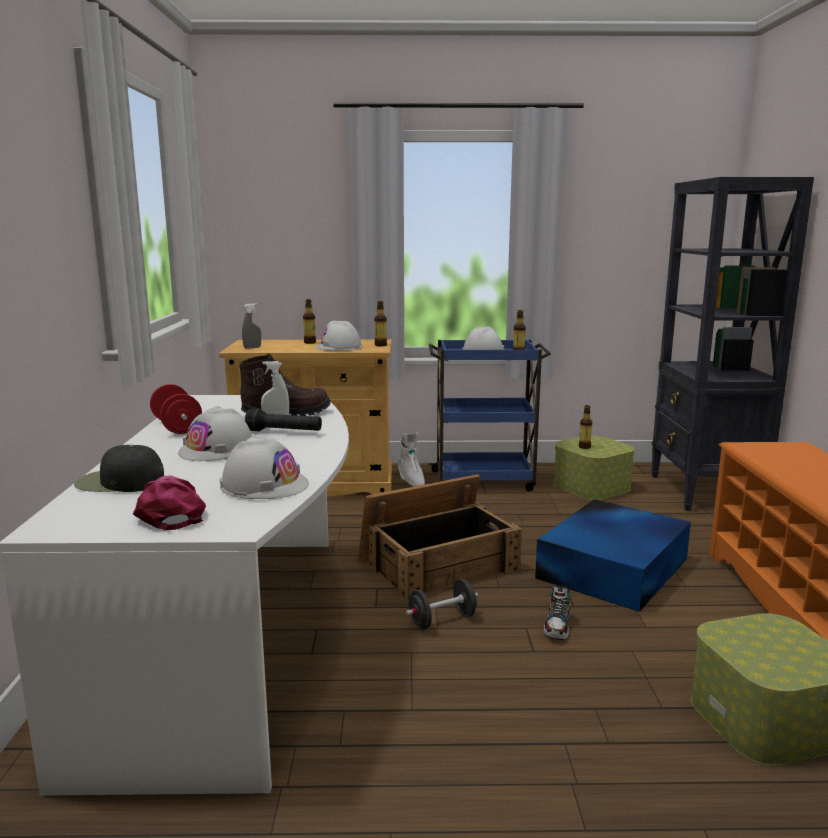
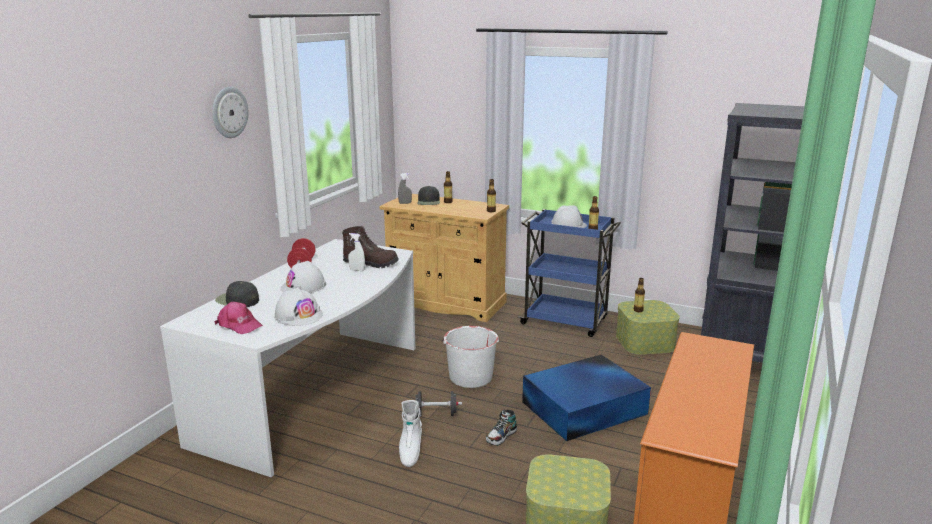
camera: 25 degrees right, 5 degrees up
pink cap [133,475,206,530] -> pink cap turned 120 degrees clockwise [214,302,263,334]
black flashlight [245,408,322,431] -> none
white hard hat [315,321,363,351] -> none
crate [358,474,522,601] -> white bucket [442,326,500,388]
white boot [398,432,425,487] -> white boot moved to [399,400,422,467]
none -> wall clock [212,87,249,138]
none -> black cap [417,186,440,205]

